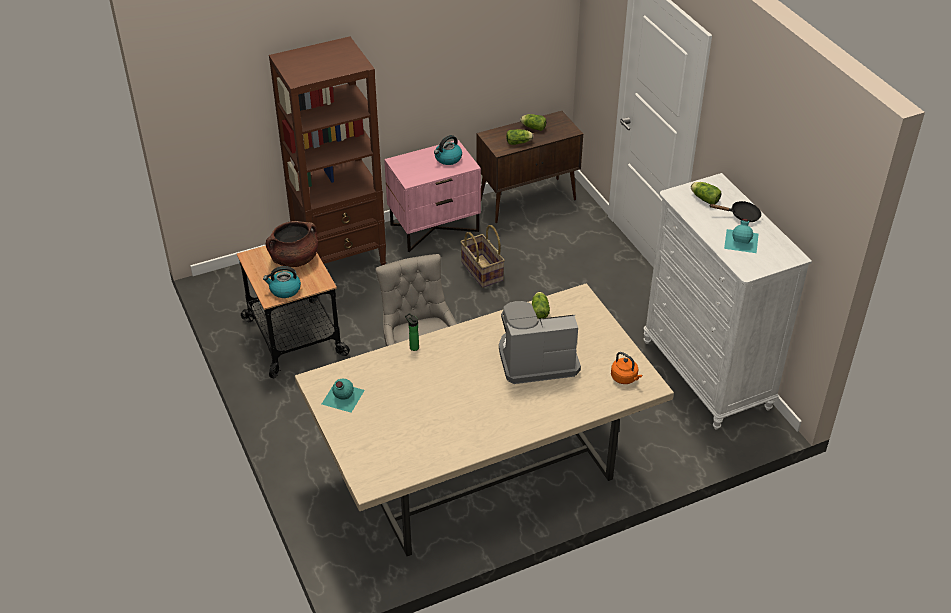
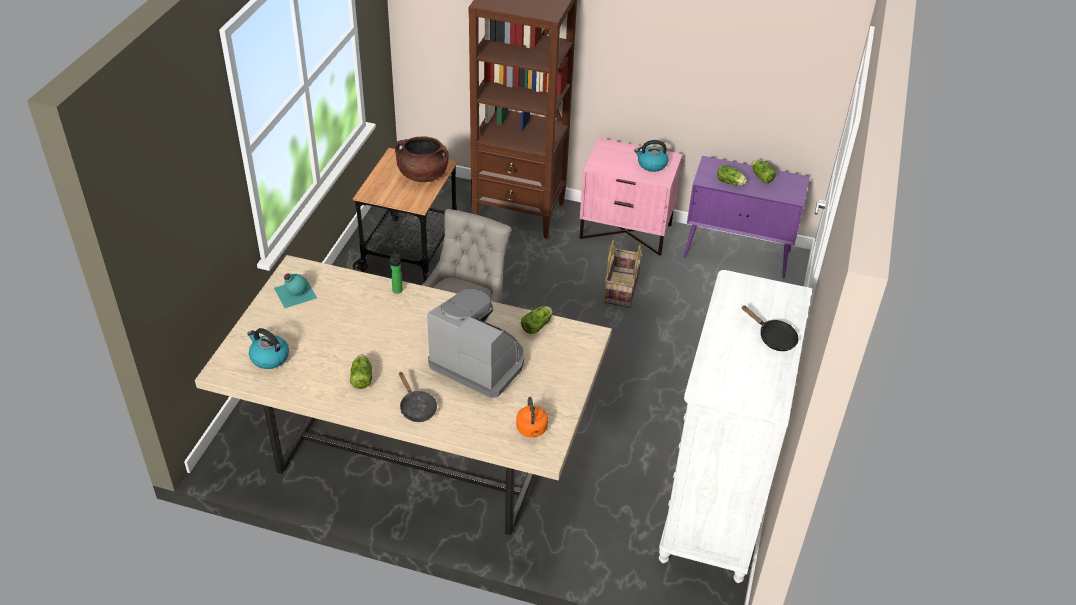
camera: 40 degrees right, 0 degrees up
kettle [263,266,301,298] -> kettle moved to [247,328,289,369]
brown cabinet [477,111,583,223] -> purple cabinet [684,156,810,278]
lettuce [691,182,722,204] -> lettuce moved to [350,355,372,389]
turquoise bottle [724,219,758,253] -> none
none -> black frying pan [399,372,437,422]

